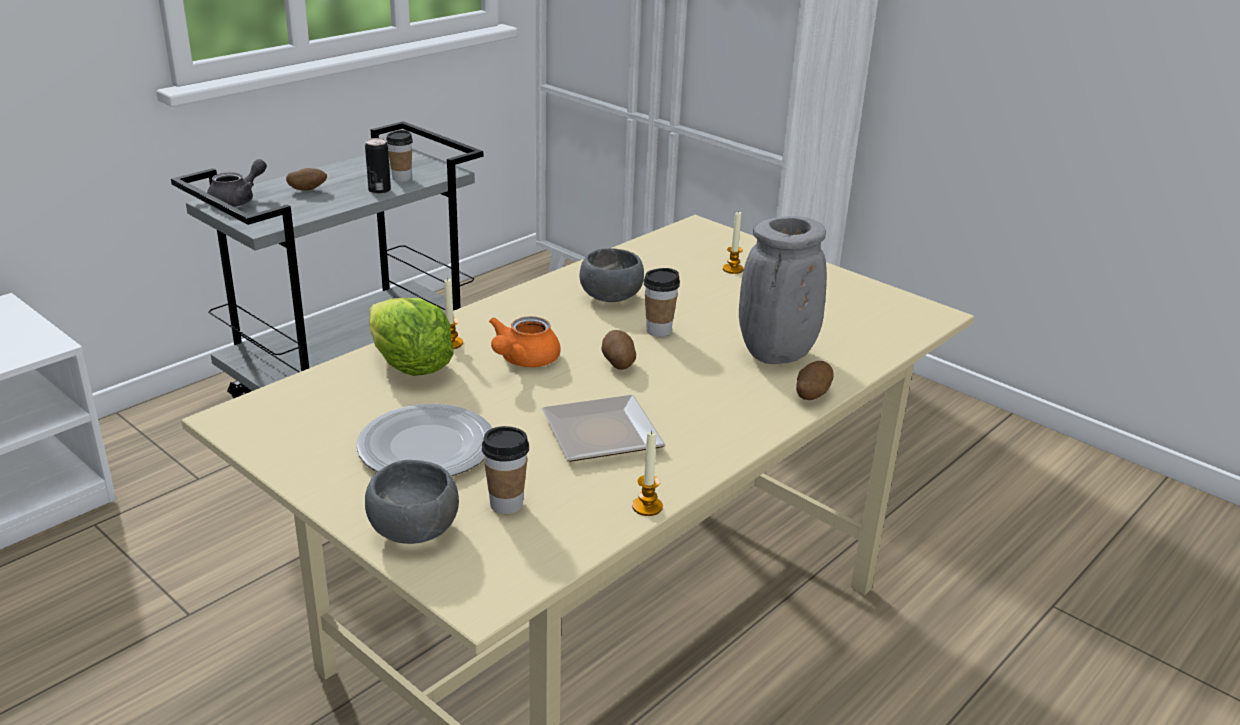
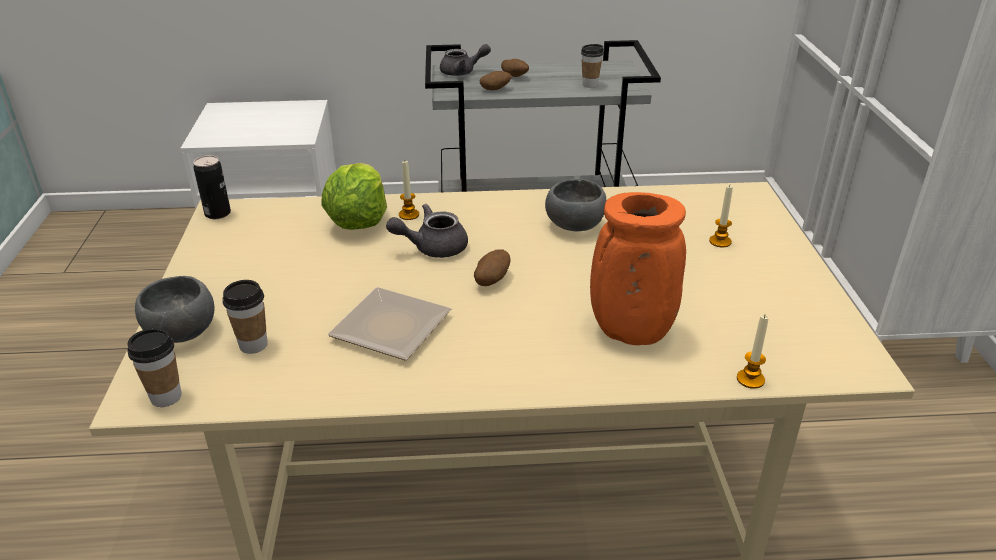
camera: 45 degrees right, 5 degrees up
plate [356,404,492,476] -> none
can [365,138,391,194] -> can moved to [193,155,231,219]
orange teapot [489,316,561,367] -> grey teapot [386,204,468,258]
candle [632,431,663,516] -> candle moved to [737,315,769,389]
cup [644,268,680,337] -> cup moved to [127,328,182,407]
grey vase [739,216,827,364] -> orange vase [590,192,686,345]
potato [796,361,834,400] -> potato moved to [480,71,511,90]

